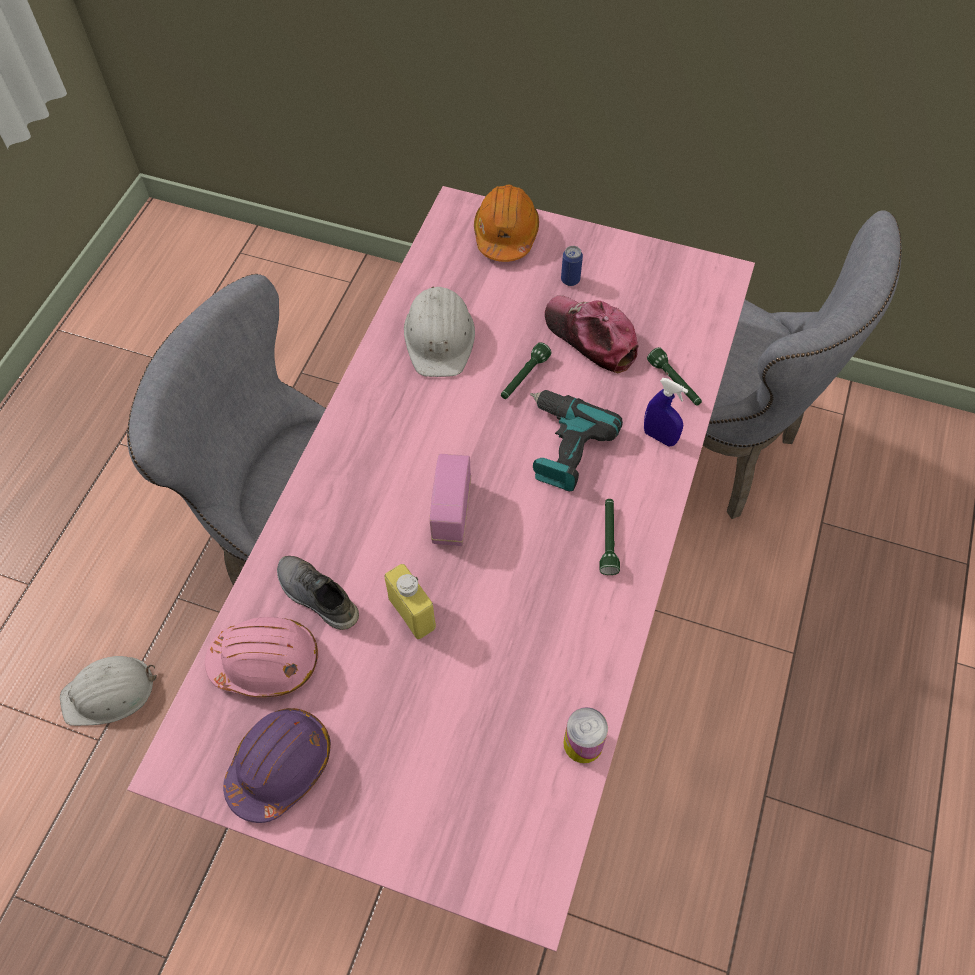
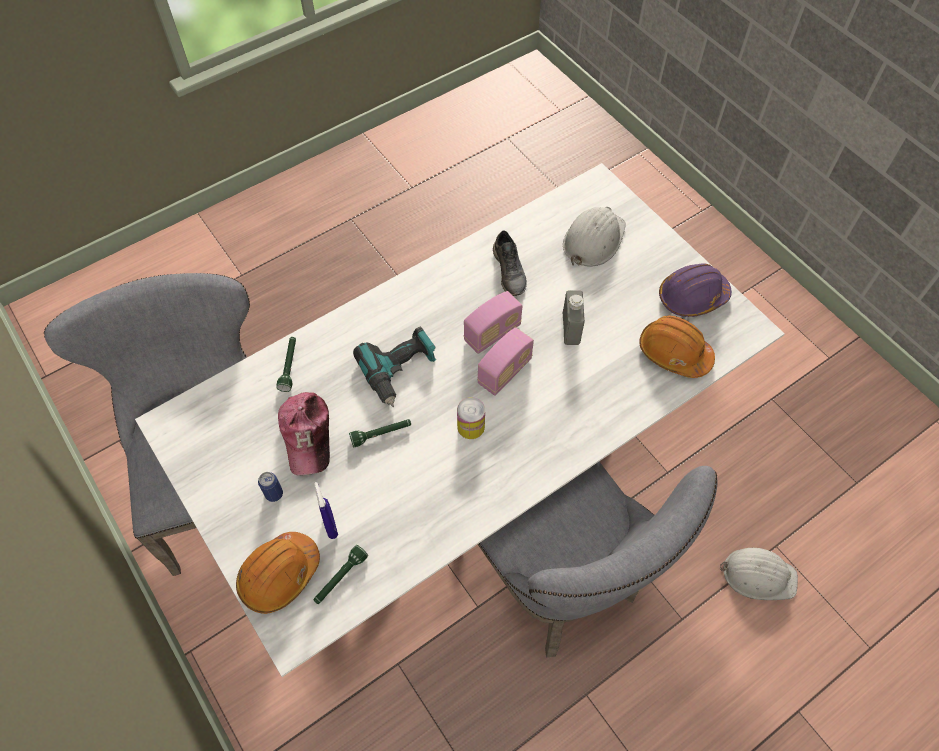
camera: 145 degrees left, 0 degrees up
pink dining table [127,186,755,952] -> white dining table [135,163,785,677]
pink hard hat [205,617,318,697] -> orange hard hat [639,315,715,378]
grey shoe [277,556,359,630] -> grey shoe moved to [493,230,527,296]
yellow bottle [384,564,436,639] -> grey bottle [563,290,585,345]
white hard hat [404,286,475,377] -> white hard hat moved to [563,207,626,267]
can [563,707,608,763] -> can moved to [457,397,485,439]
green flashlight [599,499,620,575] -> green flashlight moved to [314,545,368,604]
blue spray bottle [644,378,688,447] -> blue spray bottle moved to [314,482,338,539]
none -> radio [463,291,523,354]

